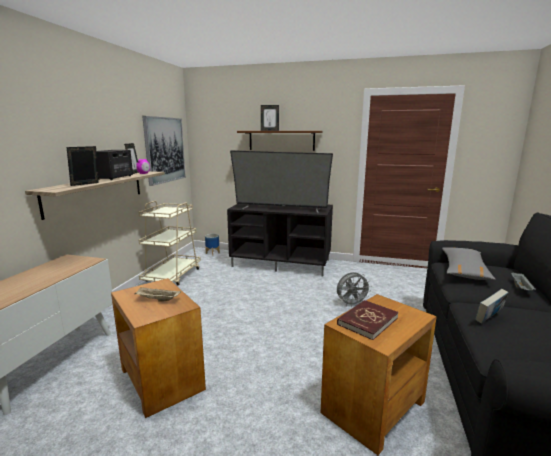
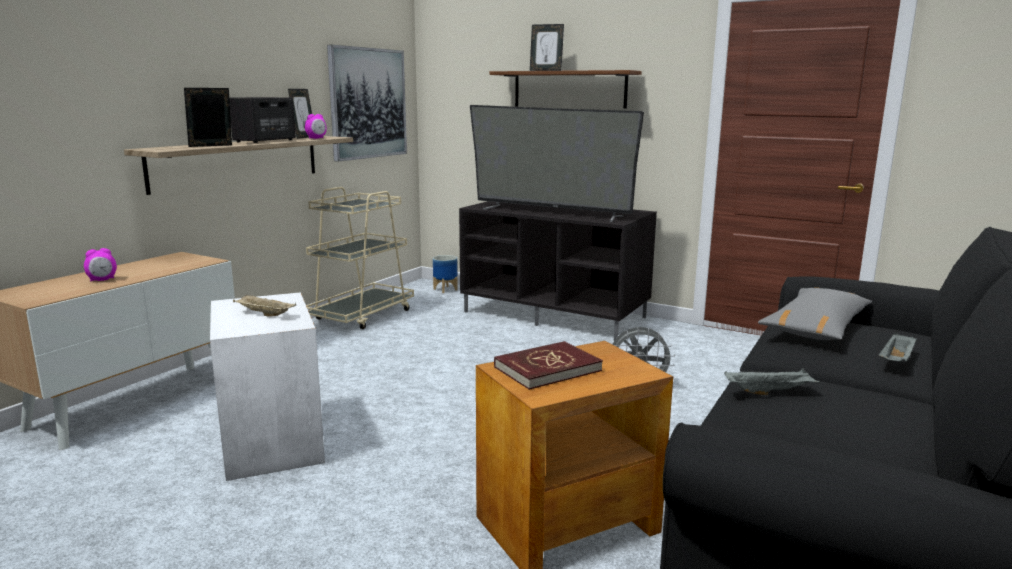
camera: 15 degrees right, 0 degrees up
brown side table [111,278,206,418] -> white side table [210,292,325,481]
book [476,289,509,324] -> grey tray [724,369,820,395]
none -> alarm clock [84,248,117,281]

